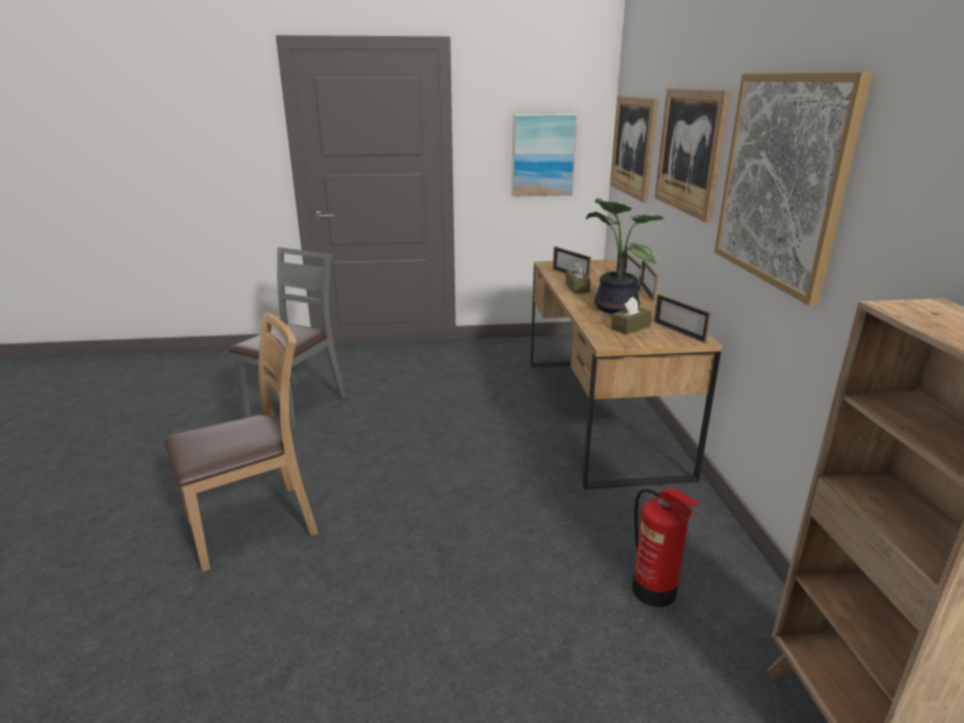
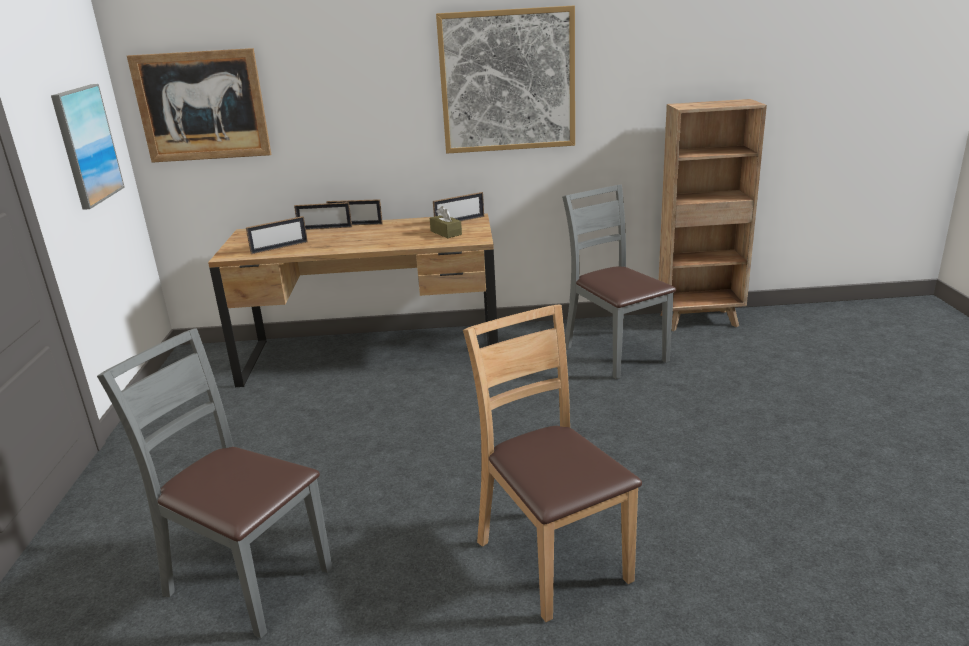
camera: 85 degrees left, 0 degrees up
brown tissue box [566,262,591,293] -> none
potted plant [586,198,664,314] -> none
fire extinguisher [632,488,699,607] -> grey chair [562,185,676,379]
picture [655,88,730,223] -> none

